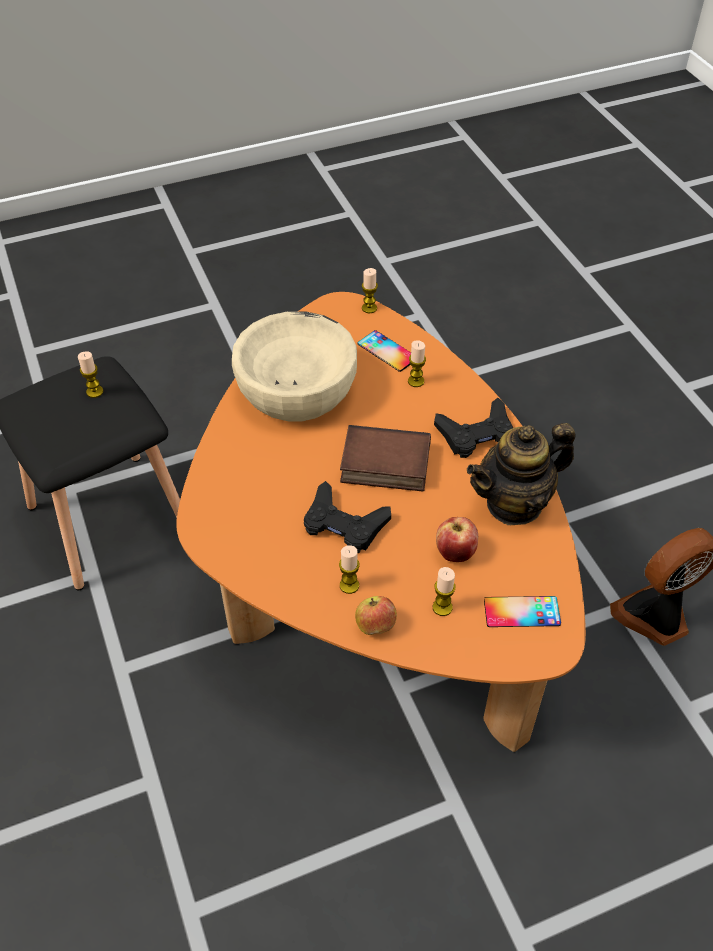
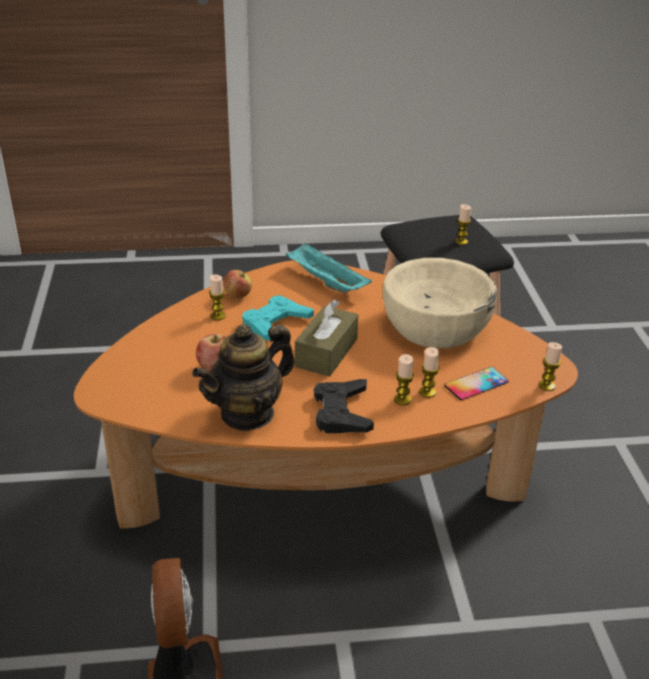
camera: 105 degrees right, 15 degrees down
black game controller [304,481,391,553] -> turquoise game controller [242,295,314,341]
book [340,425,431,491] -> brown tissue box [295,299,358,377]
apple [355,596,397,635] -> apple moved to [223,270,252,299]
candle [433,567,456,616] -> candle moved to [394,354,414,405]
teapot [467,423,575,525] -> teapot turned 120 degrees counterclockwise [192,324,295,432]
phone [484,596,561,627] -> none
none -> turquoise tray [285,243,372,292]

